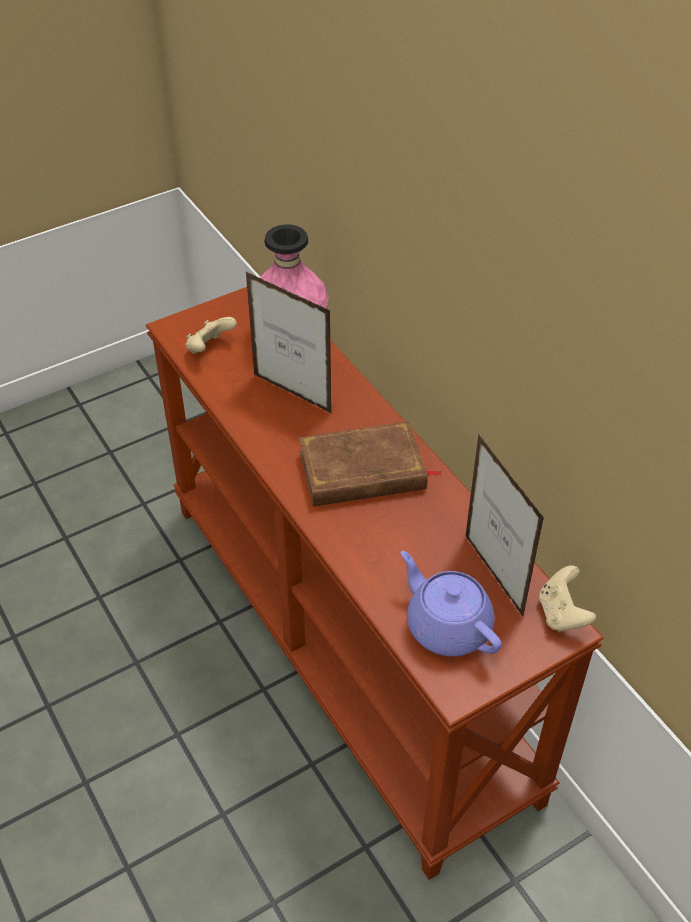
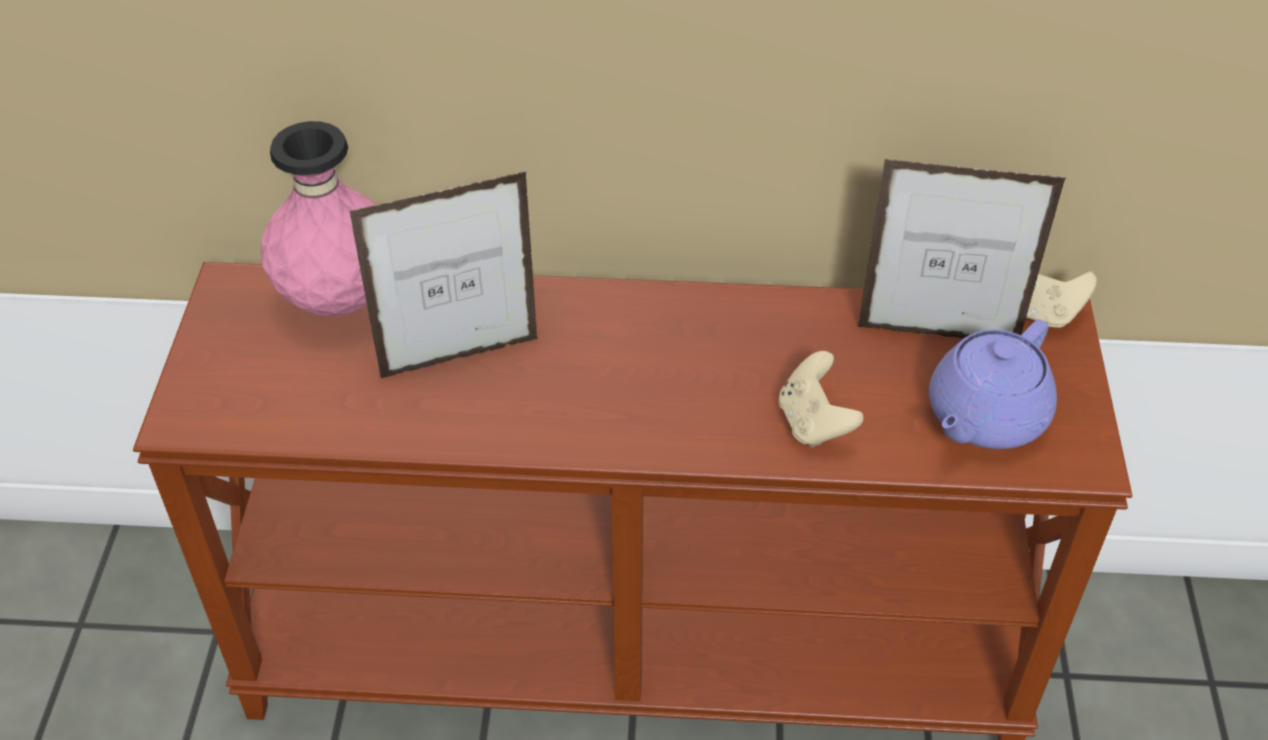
camera: 55 degrees left, 0 degrees up
beige game controller [186,317,237,354] -> beige game controller moved to [779,351,864,448]
brown book [299,421,442,506] -> none
purple teapot [401,551,502,657] -> purple teapot turned 45 degrees counterclockwise [929,320,1057,449]

